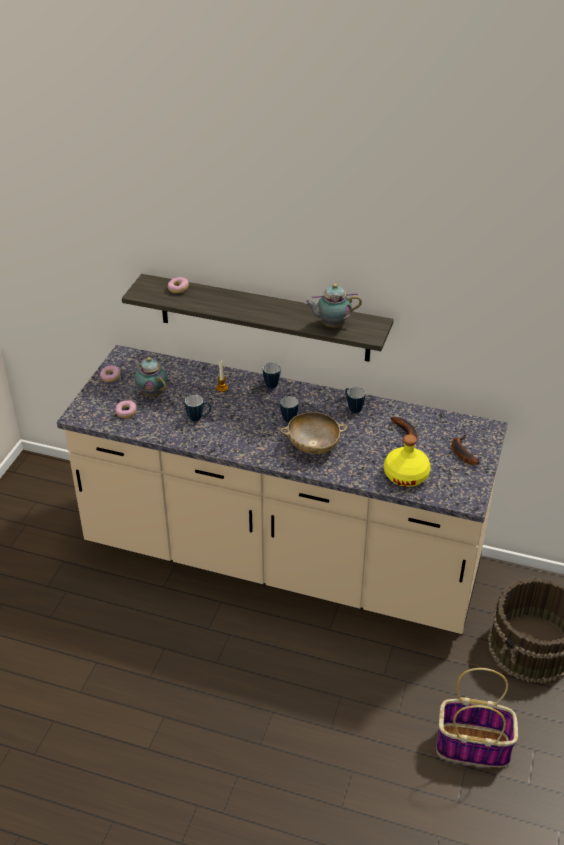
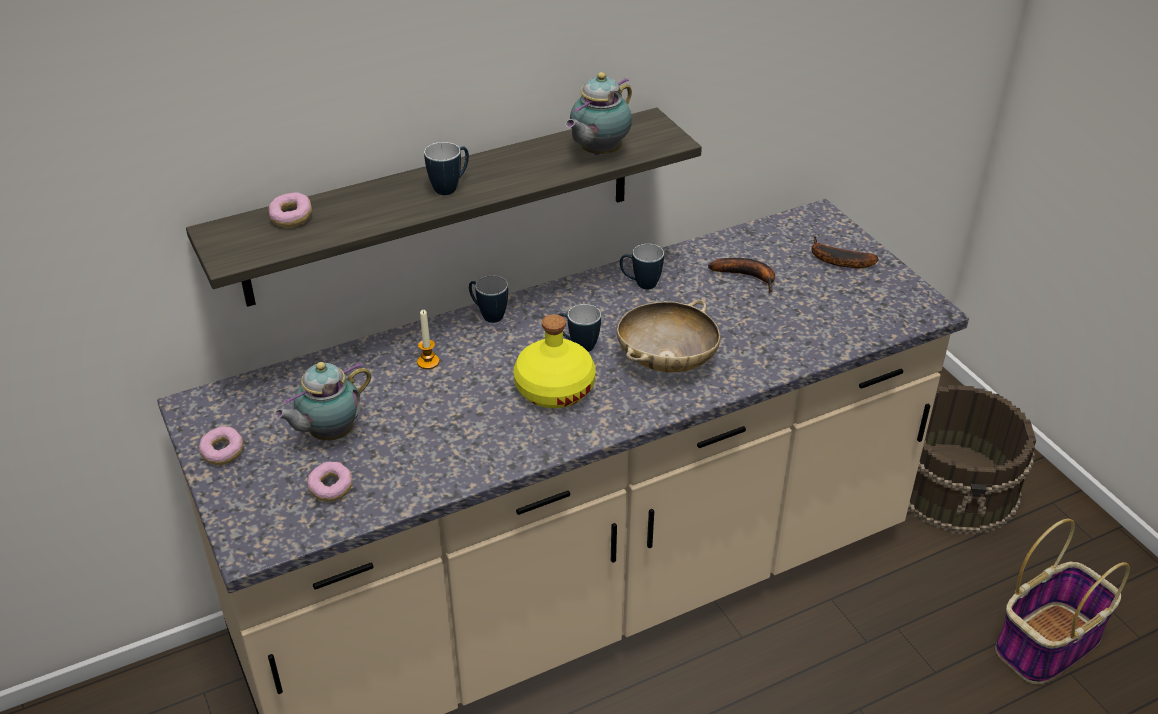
camera: 45 degrees left, 0 degrees up
teapot [133,357,167,397] -> teapot turned 45 degrees counterclockwise [274,362,371,441]
mug [185,395,211,422] -> mug moved to [424,142,469,195]
yellow bottle [384,435,431,487] -> yellow bottle moved to [513,314,596,408]

